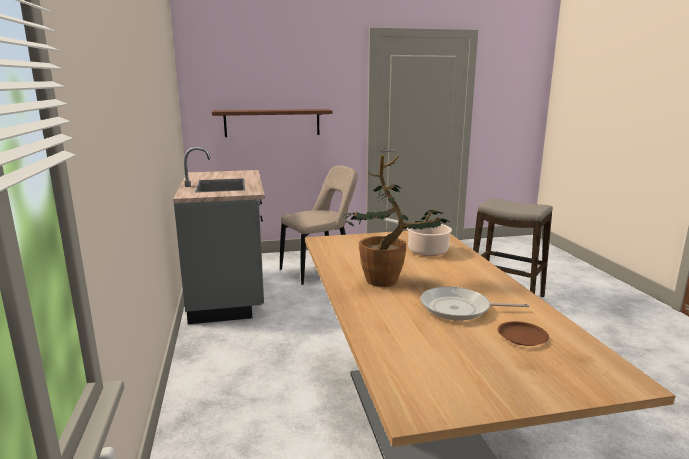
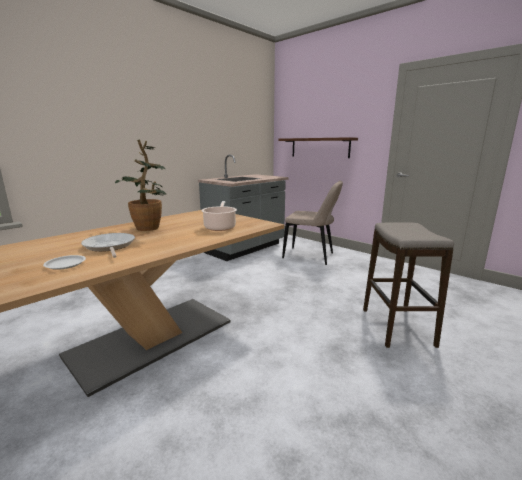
camera: 55 degrees right, 0 degrees up
brown plate [498,321,549,346] -> white plate [43,255,86,270]

